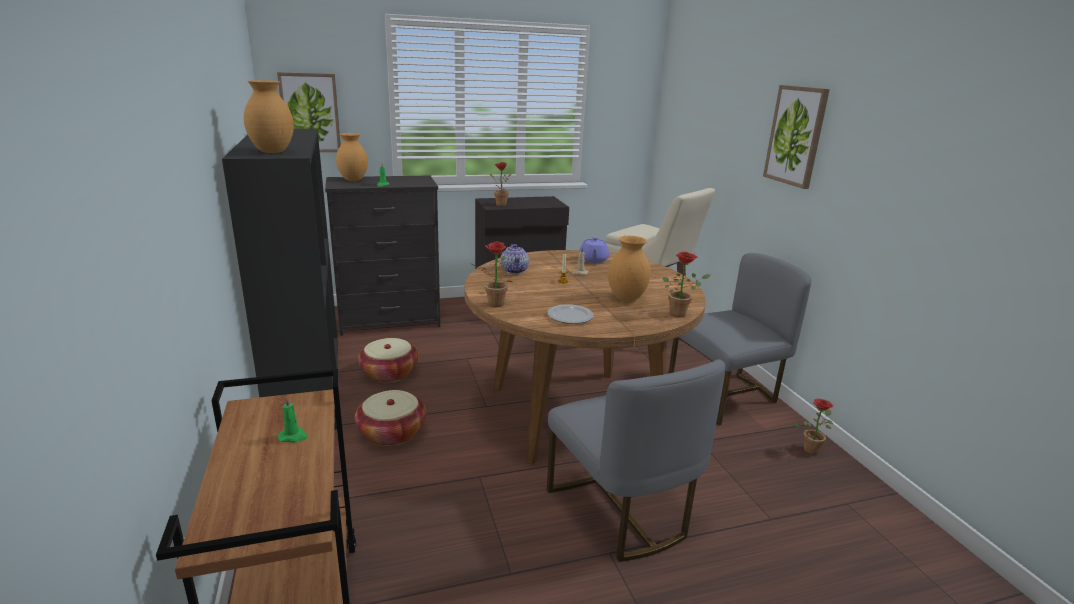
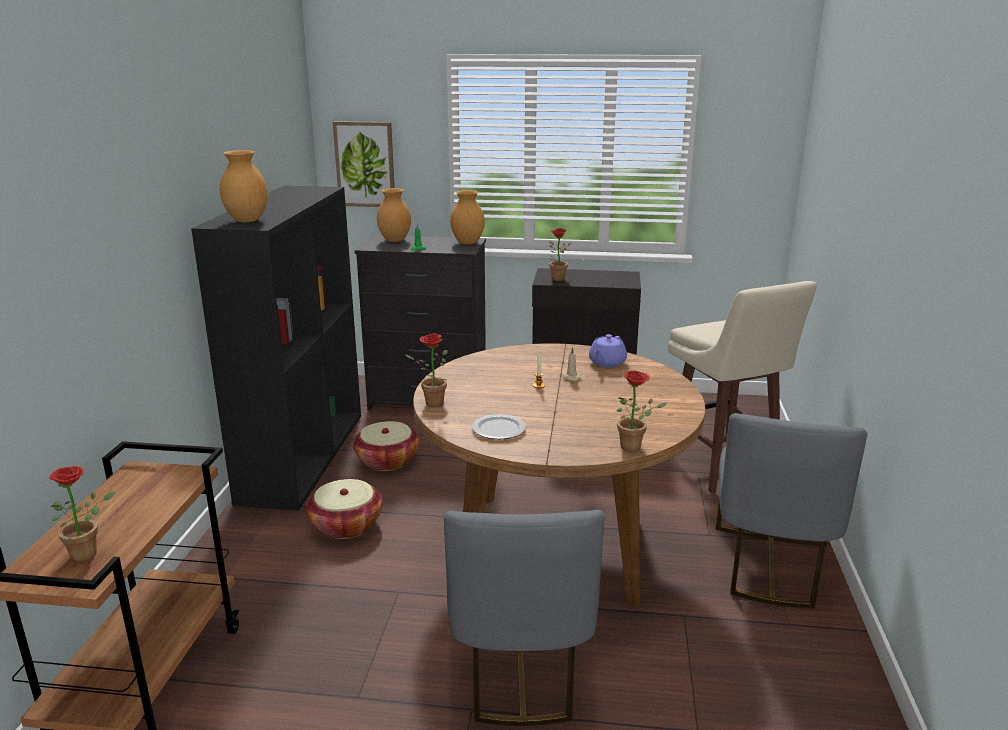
camera: 25 degrees right, 0 degrees up
green candle [278,397,308,443] -> none
teapot [500,244,529,274] -> none
brown vase [608,236,651,301] -> brown vase moved to [450,190,485,244]
grey chair [668,253,811,426] -> grey chair turned 105 degrees clockwise [715,413,867,608]
picture [763,85,830,189] -> none
potted plant [794,399,833,455] -> potted plant moved to [49,466,116,562]

